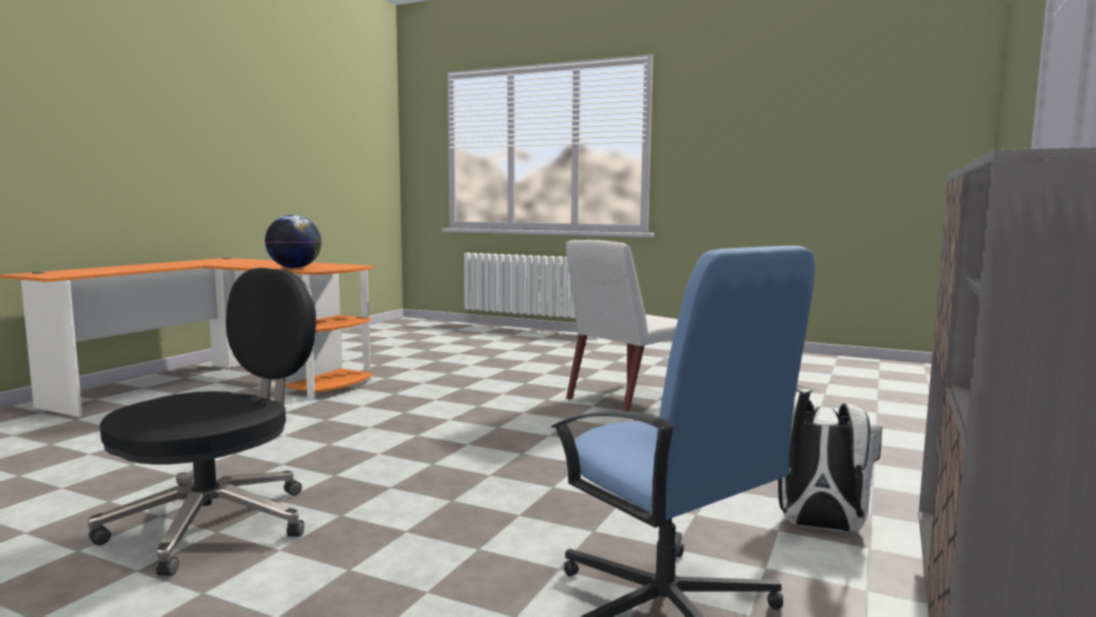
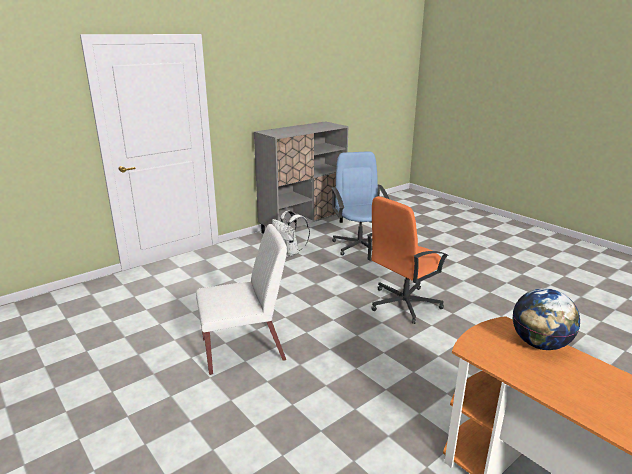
camera: 155 degrees left, 15 degrees up
black office chair [88,268,316,576] -> none
none -> orange office chair [367,196,449,324]

